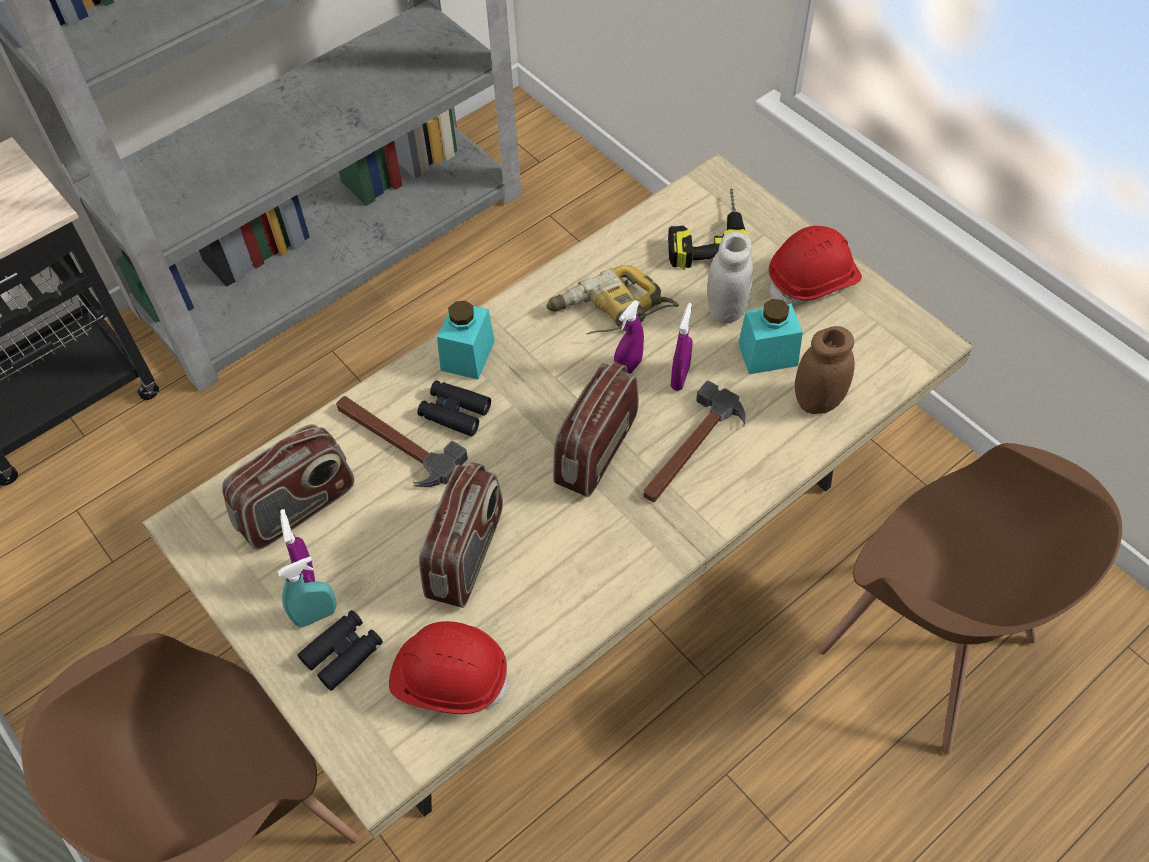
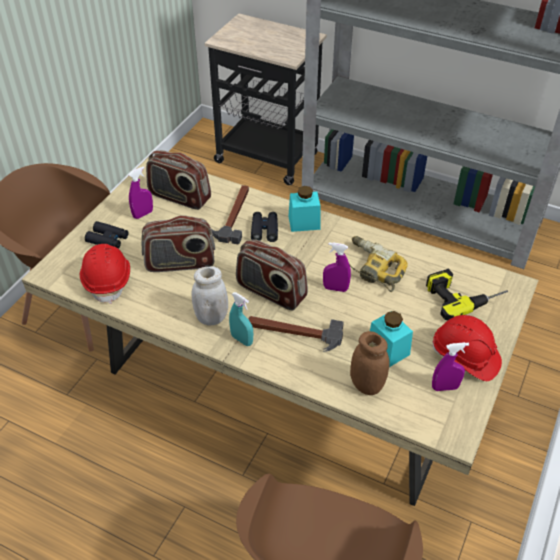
camera: 65 degrees right, 10 degrees down
turquoise spray bottle [277,556,336,628] -> turquoise spray bottle moved to [229,292,253,346]
radio [553,362,639,497] -> radio turned 150 degrees counterclockwise [236,239,308,310]
purple spray bottle [671,303,693,391] -> purple spray bottle moved to [432,342,469,391]
white jar [707,232,753,324] -> white jar moved to [192,266,228,326]

